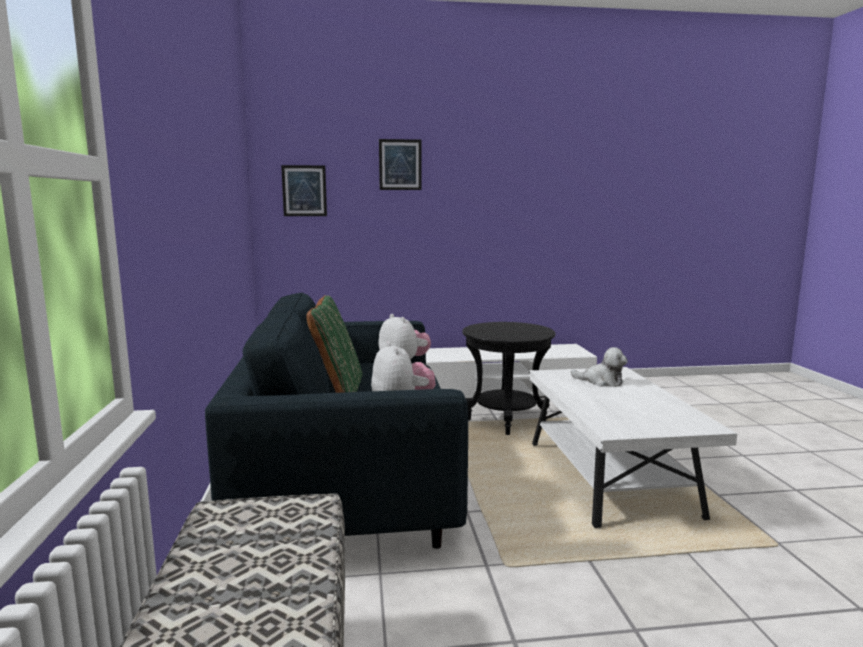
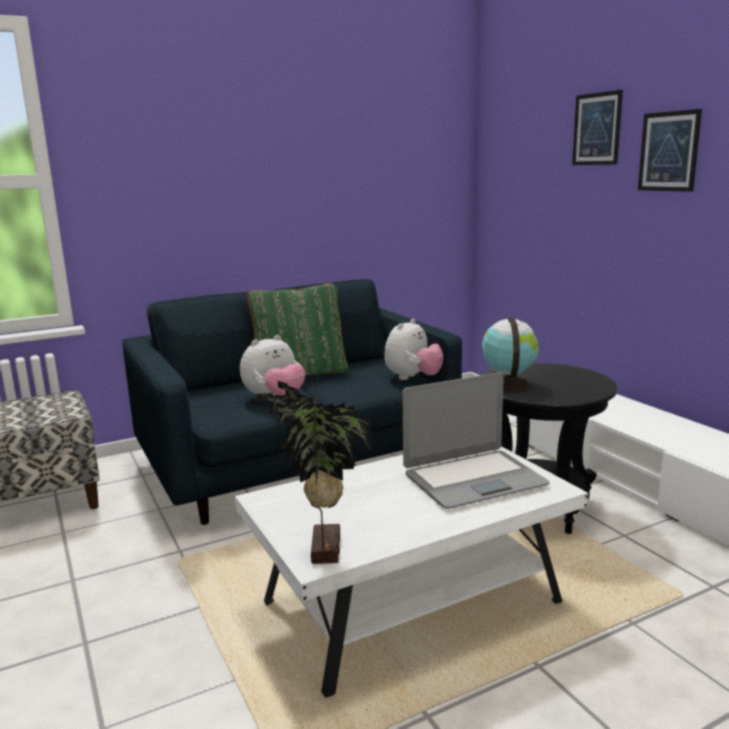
camera: 70 degrees right, 5 degrees up
picture [281,165,327,216] -> picture moved to [638,109,702,192]
plush toy [571,347,628,387] -> laptop [402,373,550,509]
none -> potted plant [256,377,371,564]
none -> globe [482,318,539,392]

